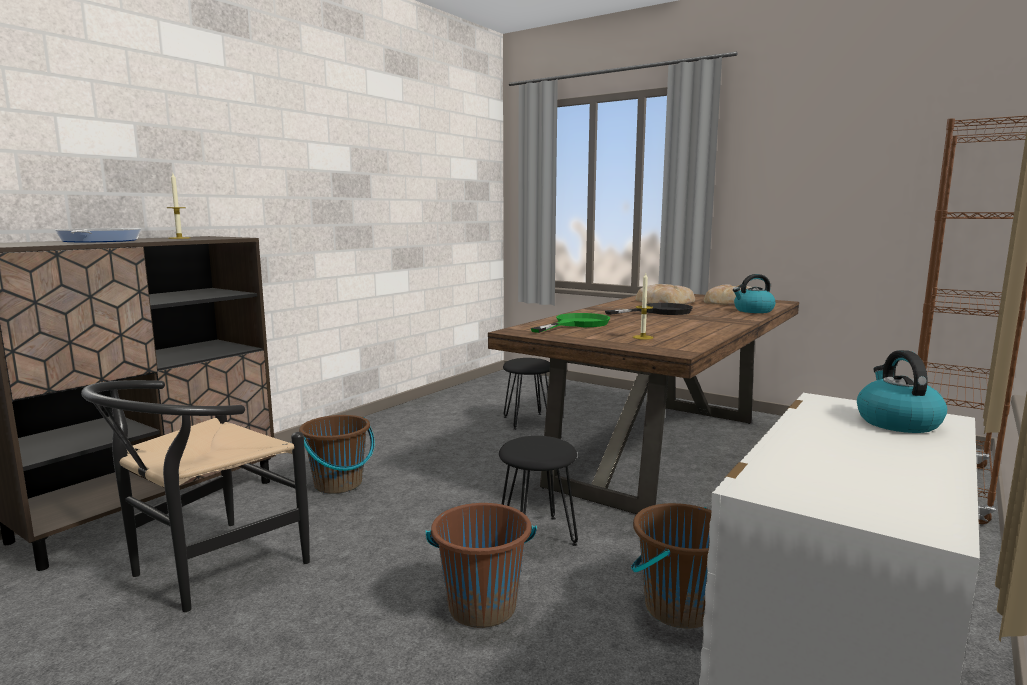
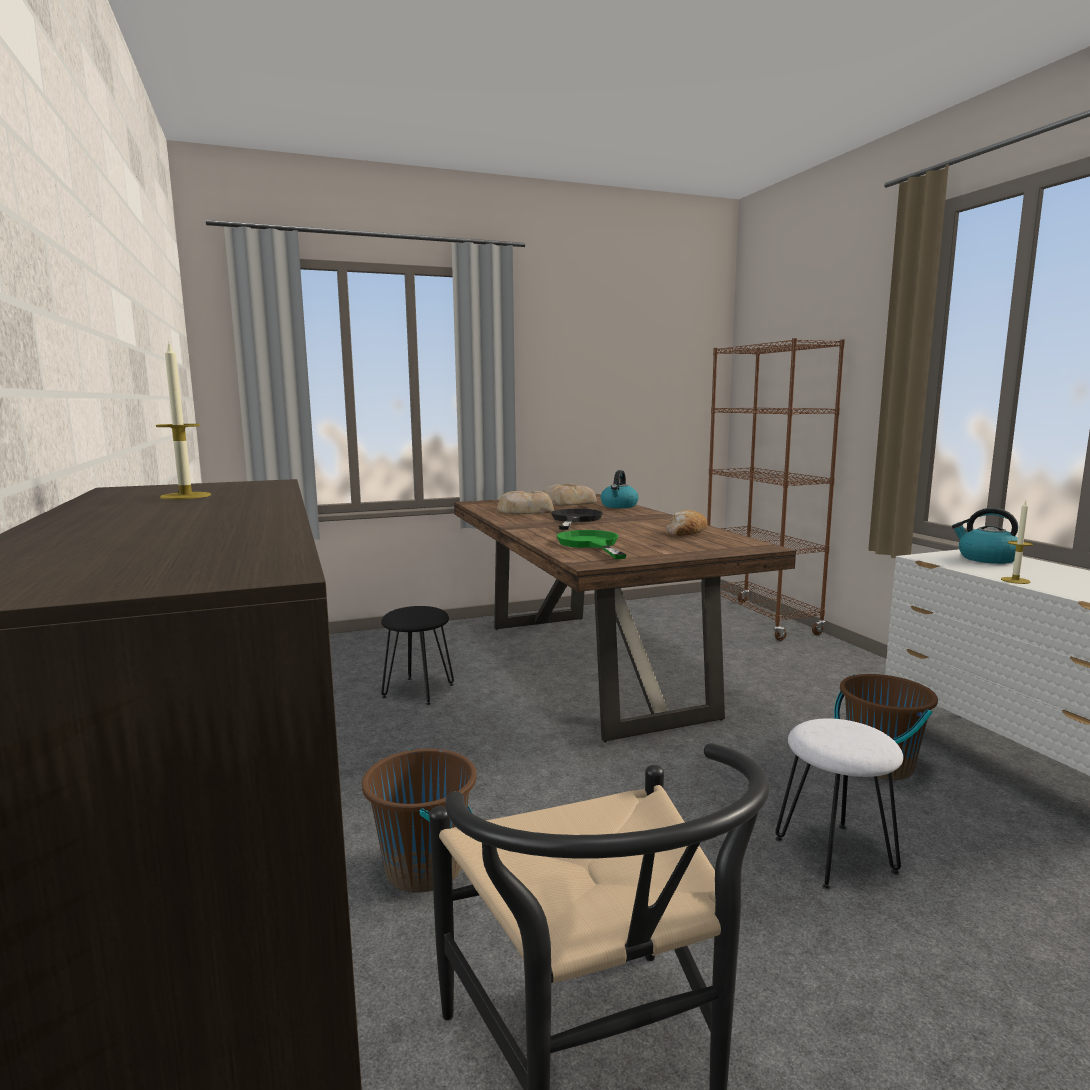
camera: 55 degrees left, 0 degrees up
frying pan [55,228,141,243] -> none
brown bucket [426,503,537,628] -> white stool [775,719,903,890]
black stool [499,436,578,546] -> none
candle [633,273,653,340] -> candle moved to [1001,501,1033,584]
none -> bread [667,510,708,536]

